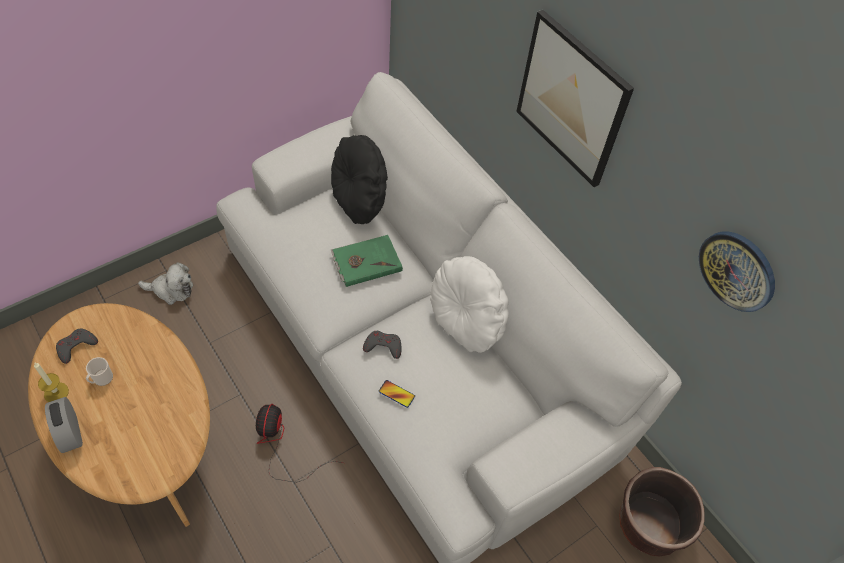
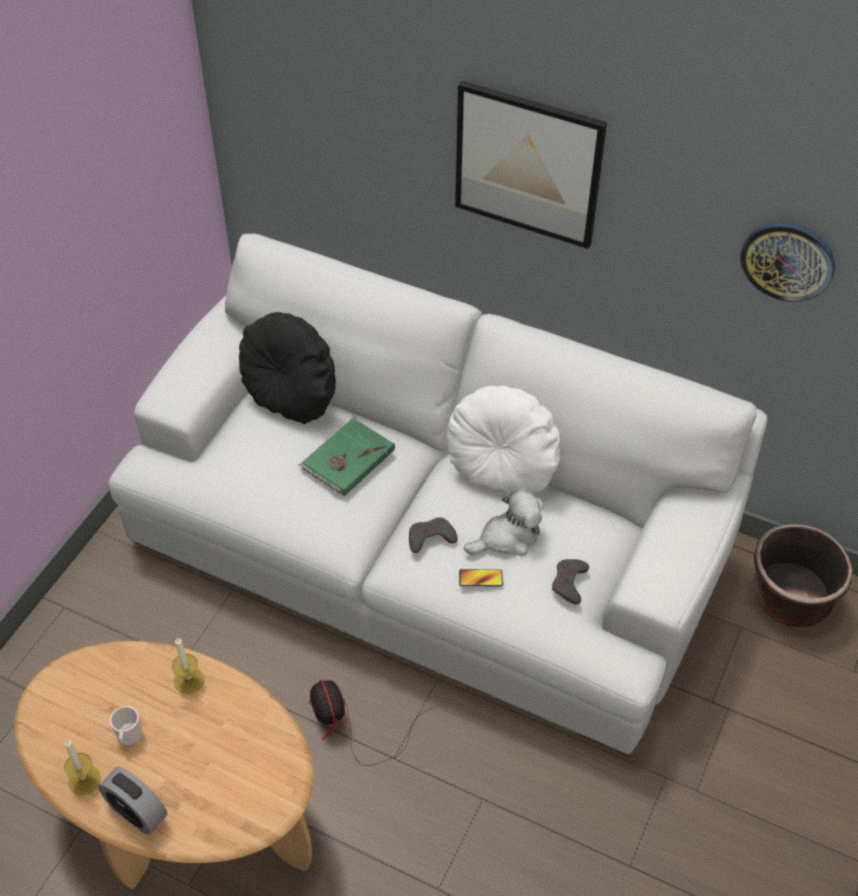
camera: 25 degrees left, 5 degrees down
grey game controller [56,328,98,364] -> grey game controller moved to [552,559,589,605]
plush toy [138,262,193,305] -> plush toy moved to [464,488,545,556]
none -> candle [172,638,204,694]

